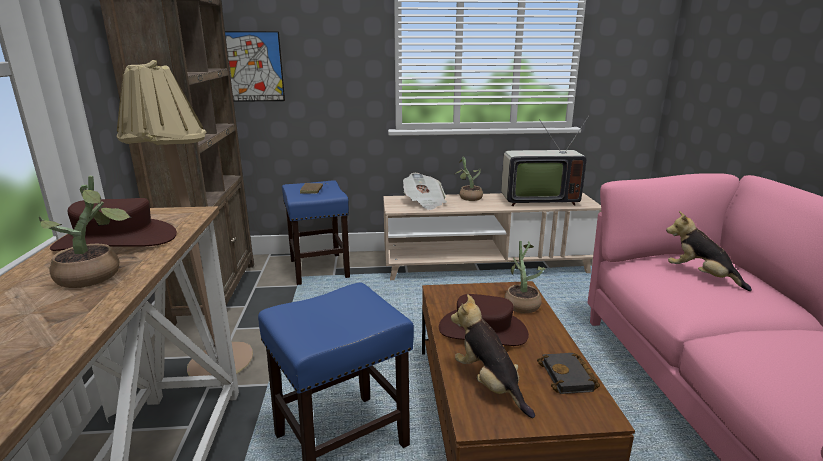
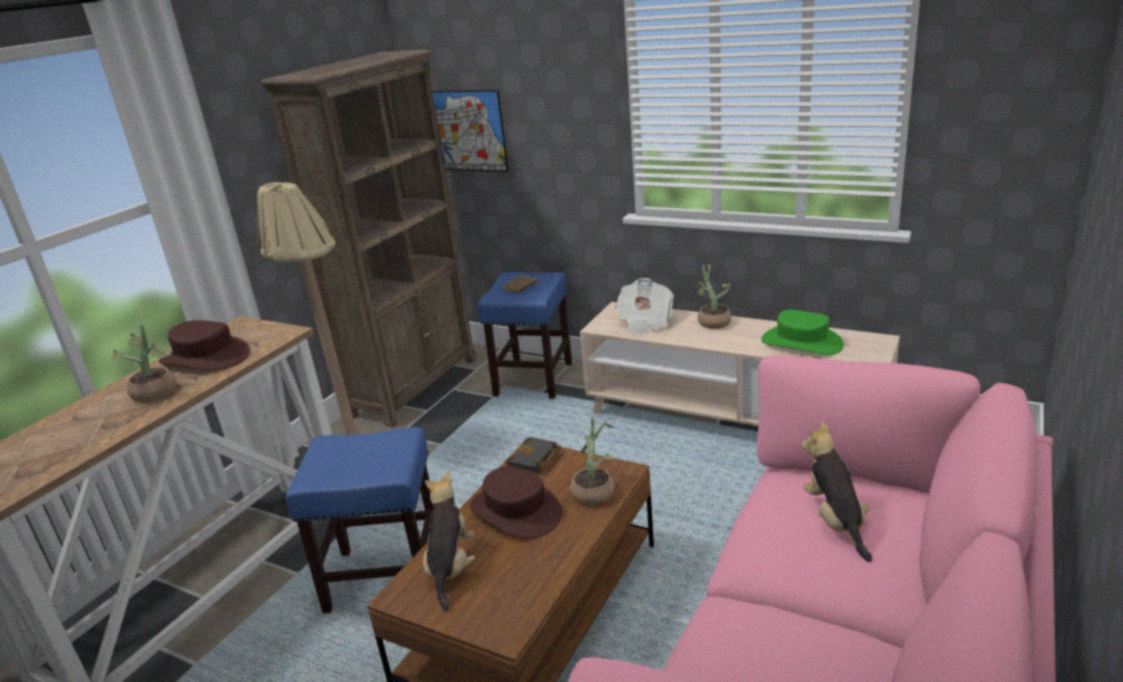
camera: 35 degrees right, 5 degrees up
television [501,116,589,206] -> green hat [761,310,844,355]
black book [537,353,600,394] -> black book moved to [506,437,561,474]

